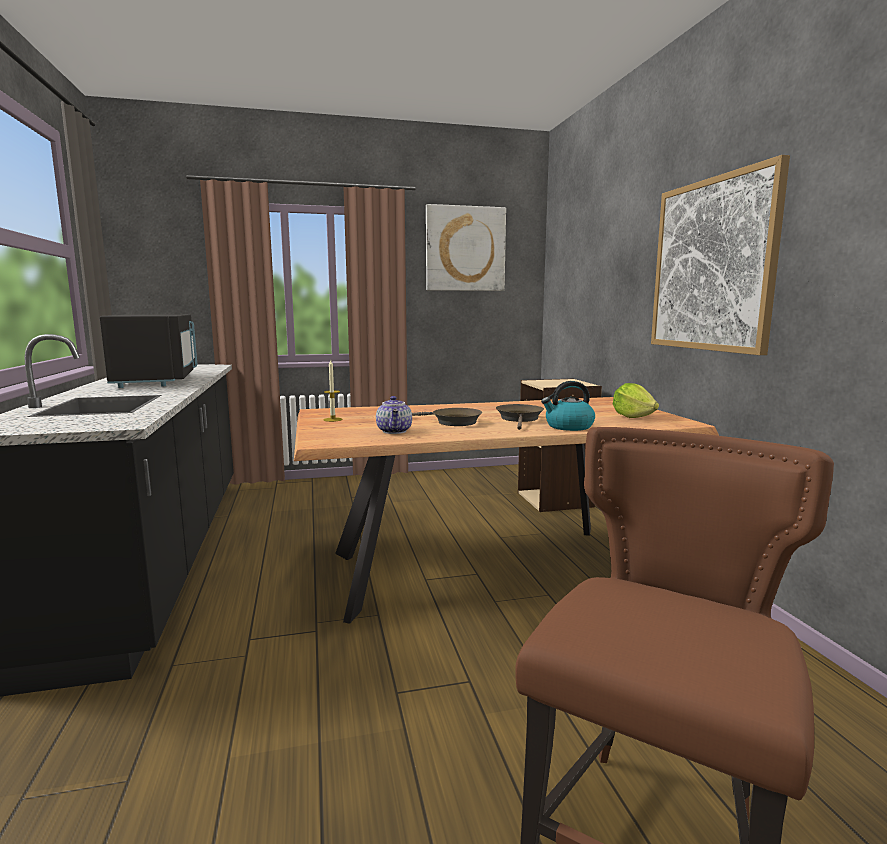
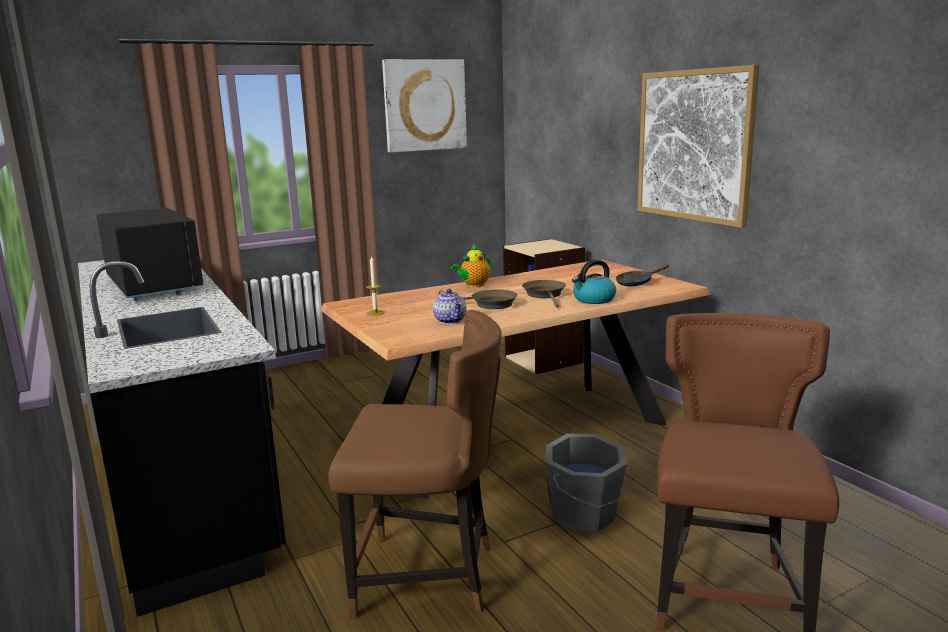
camera: 15 degrees left, 5 degrees up
lettuce [613,383,659,418] -> black frying pan [616,265,669,286]
none -> brown chair [329,310,502,618]
none -> teapot [450,243,491,287]
none -> grey bucket [545,434,627,531]

